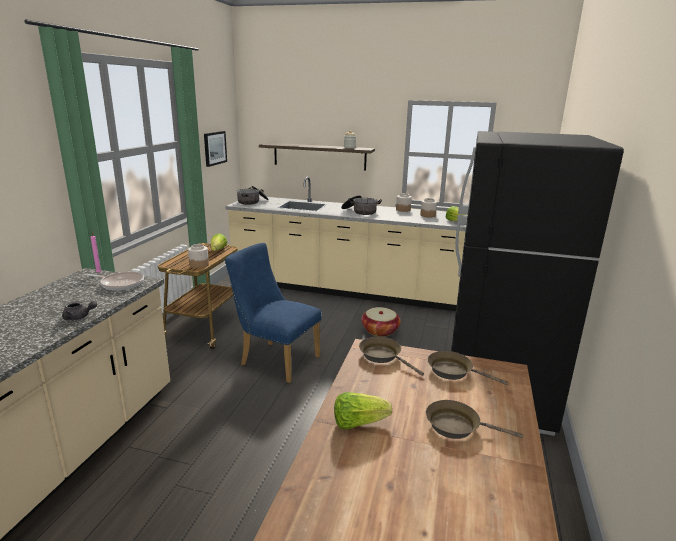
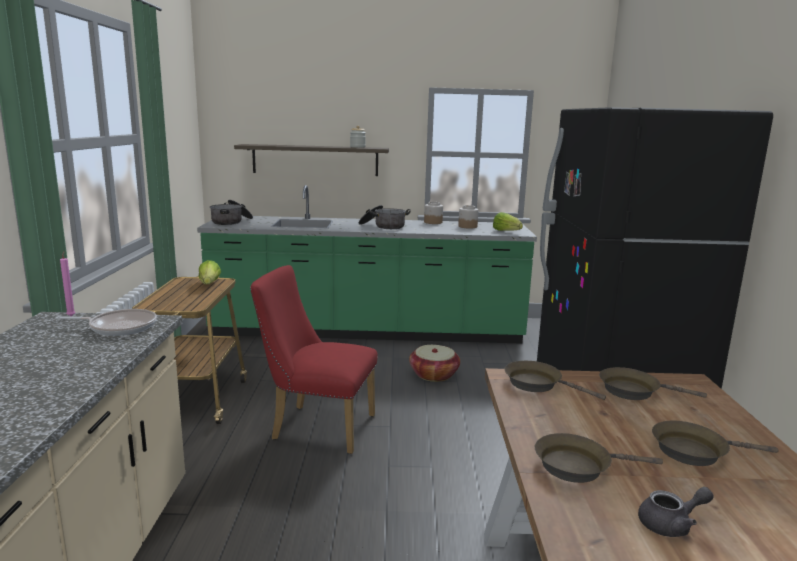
camera: 15 degrees left, 5 degrees down
grey teapot [62,301,97,321] -> grey teapot moved to [638,487,714,537]
jar [188,244,209,268] -> none
picture [204,131,227,167] -> none
beige counter [225,177,468,311] -> green counter [197,185,537,344]
blue chair [225,243,322,383] -> red chair [250,265,378,454]
lettuce [334,392,392,429] -> brown frying pan [535,433,663,483]

